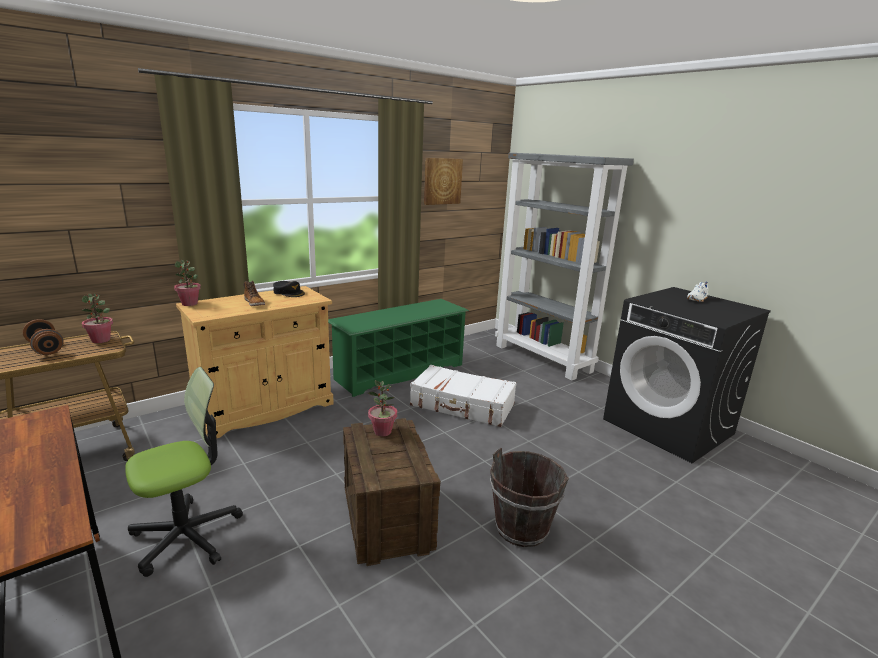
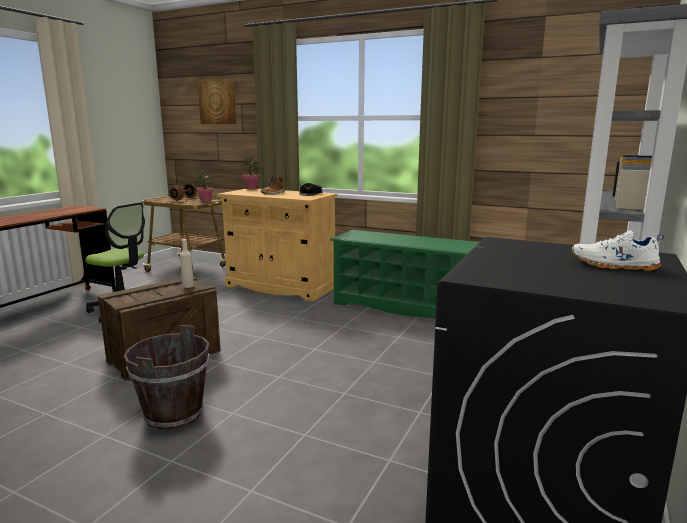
camera: 65 degrees right, 5 degrees down
potted plant [368,380,397,437] -> beige bottle [180,239,194,288]
white suitcase [410,365,516,427] -> none
picture [424,158,463,205] -> picture moved to [198,79,236,124]

